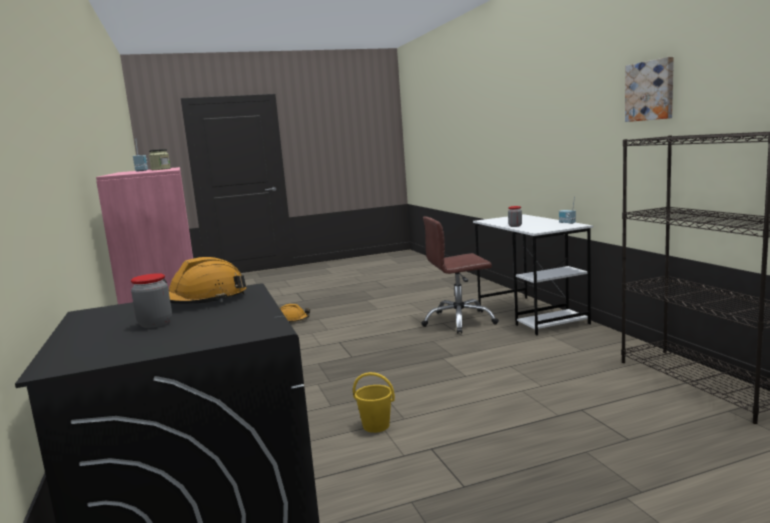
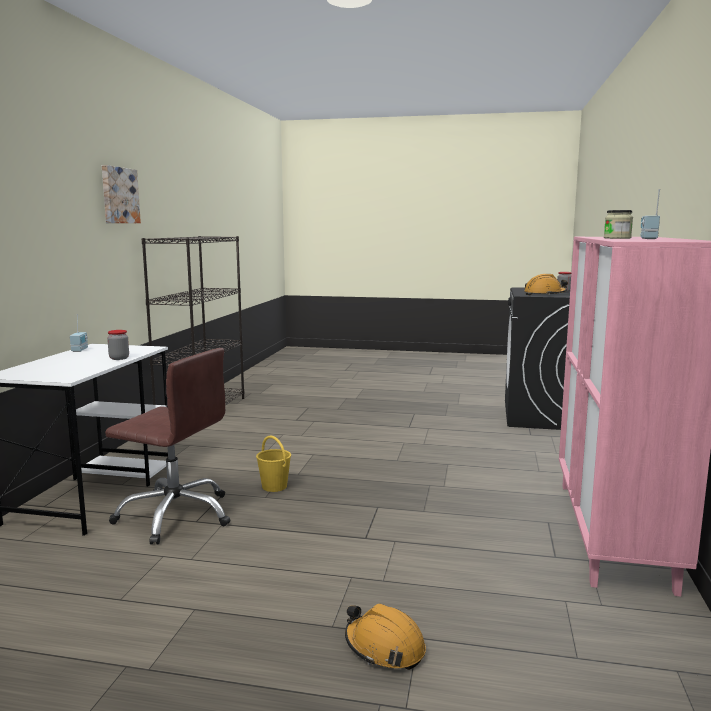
camera: 150 degrees left, 0 degrees up
yellow bucket [353,372,395,433] -> yellow bucket moved to [256,436,291,492]

